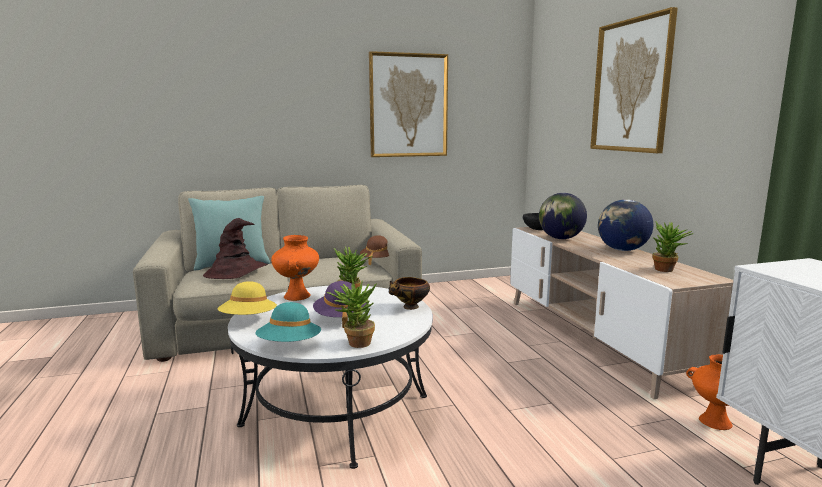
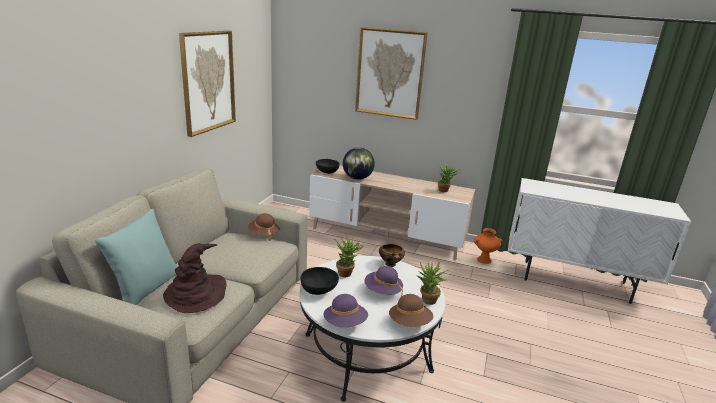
camera: 55 degrees left, 10 degrees up
yellow hat [218,281,277,315] -> purple hat [323,294,368,327]
turquoise hat [256,302,321,342] -> brown hat [389,294,433,327]
orange vase [271,235,319,301] -> black bowl [300,267,339,295]
globe [598,199,653,251] -> none

